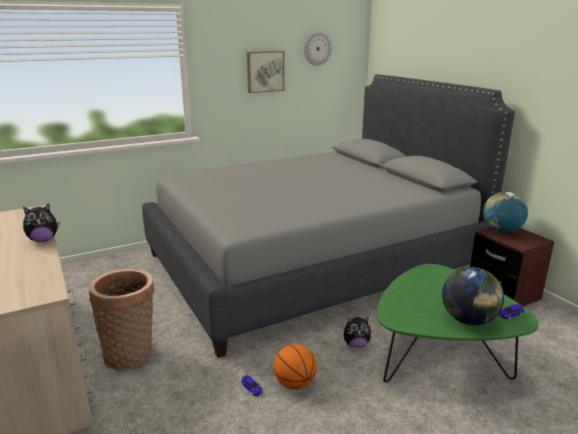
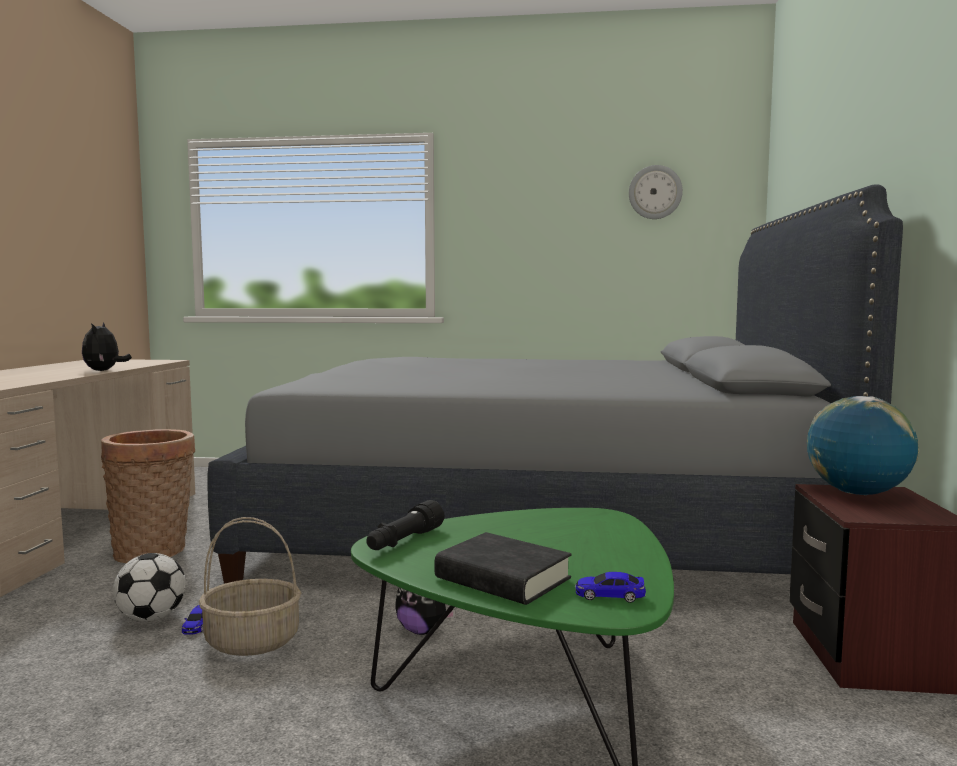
camera: 35 degrees right, 15 degrees down
plush toy [23,203,60,242] -> plush toy turned 75 degrees clockwise [82,322,132,371]
picture [247,51,284,93] -> none
basketball [274,344,317,390] -> basket [198,517,301,656]
globe [442,267,504,325] -> black book [434,532,572,605]
none -> football [113,553,186,622]
none -> black flashlight [366,500,444,550]

